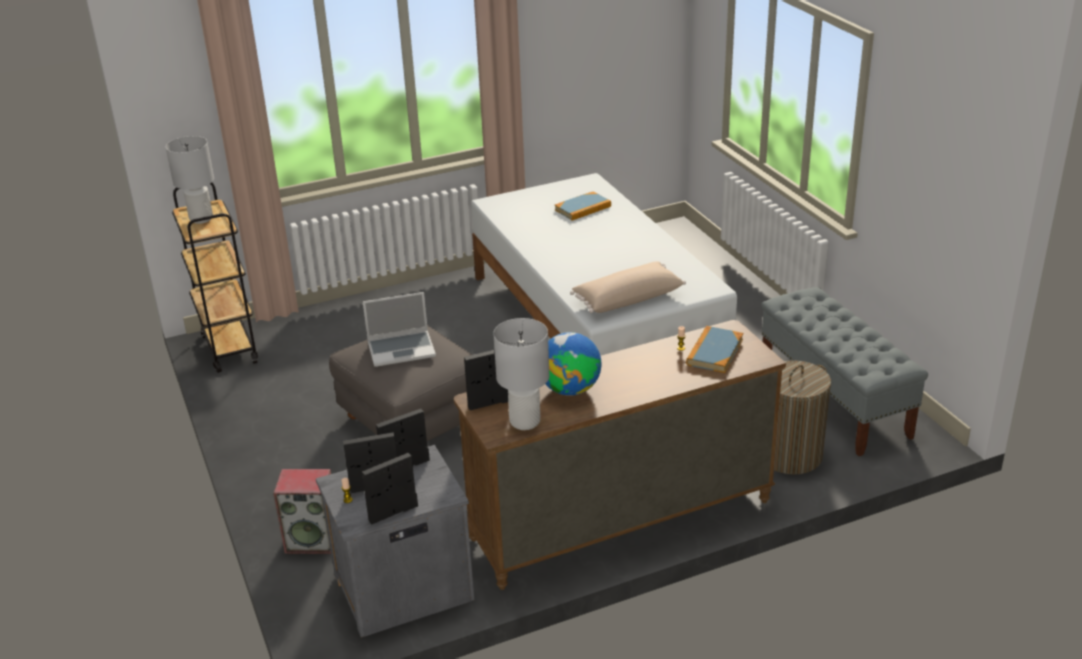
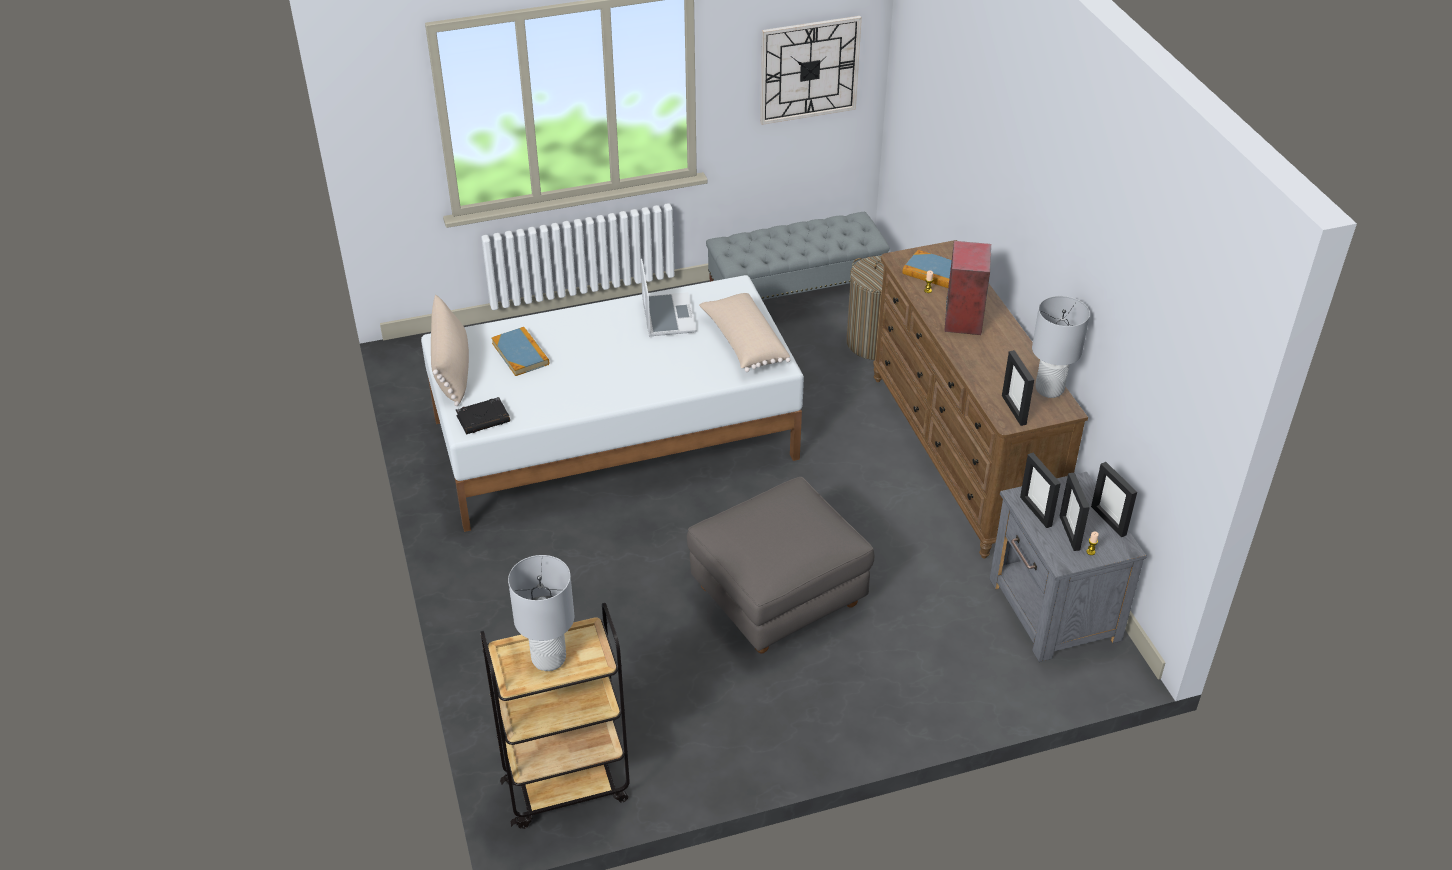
camera: 85 degrees left, 10 degrees up
speaker [273,469,331,554] -> speaker moved to [944,241,991,335]
laptop [363,292,436,367] -> laptop moved to [641,259,697,336]
globe [546,332,601,396] -> none
none -> beige pillow [431,295,469,406]
none -> black book [456,397,510,434]
none -> wall clock [760,16,862,125]

